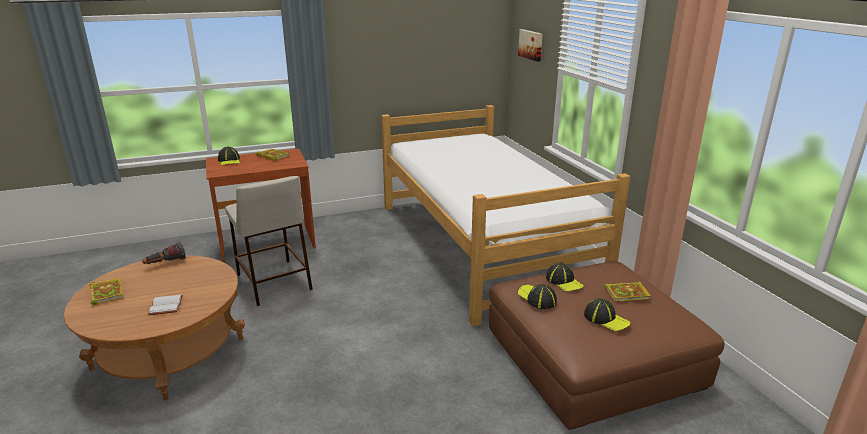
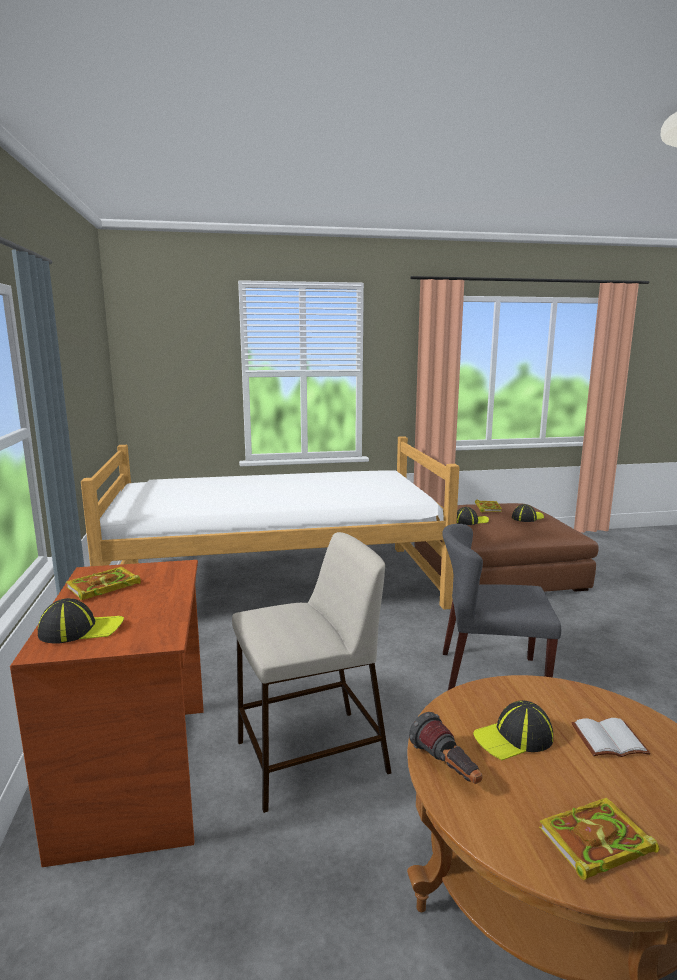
camera: 80 degrees left, 10 degrees down
picture [518,29,543,62] -> none
cap [518,284,557,309] -> cap moved to [473,700,553,760]
none -> grey chair [442,524,561,690]

